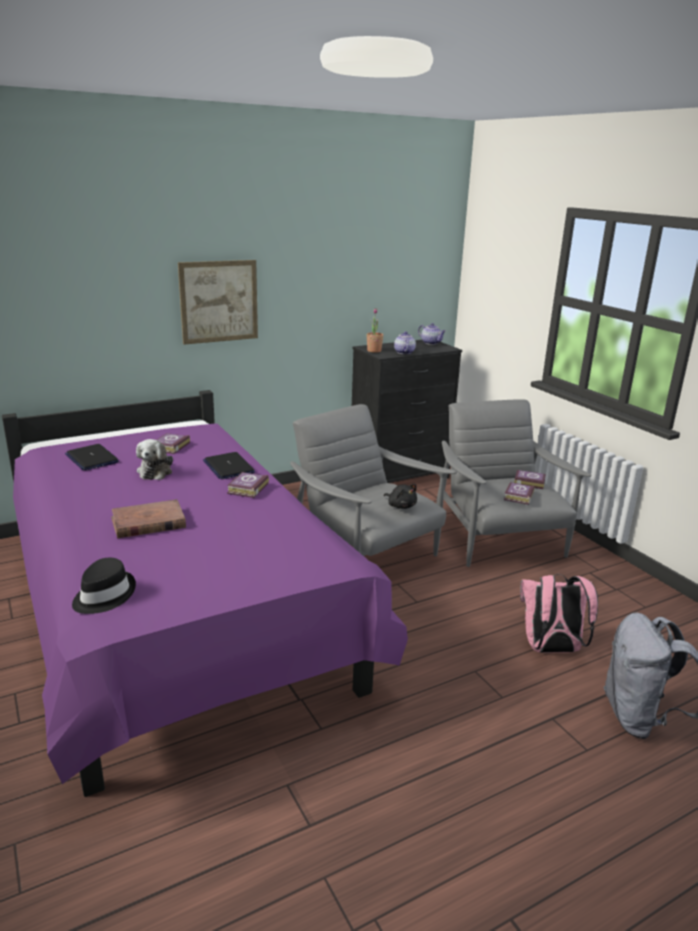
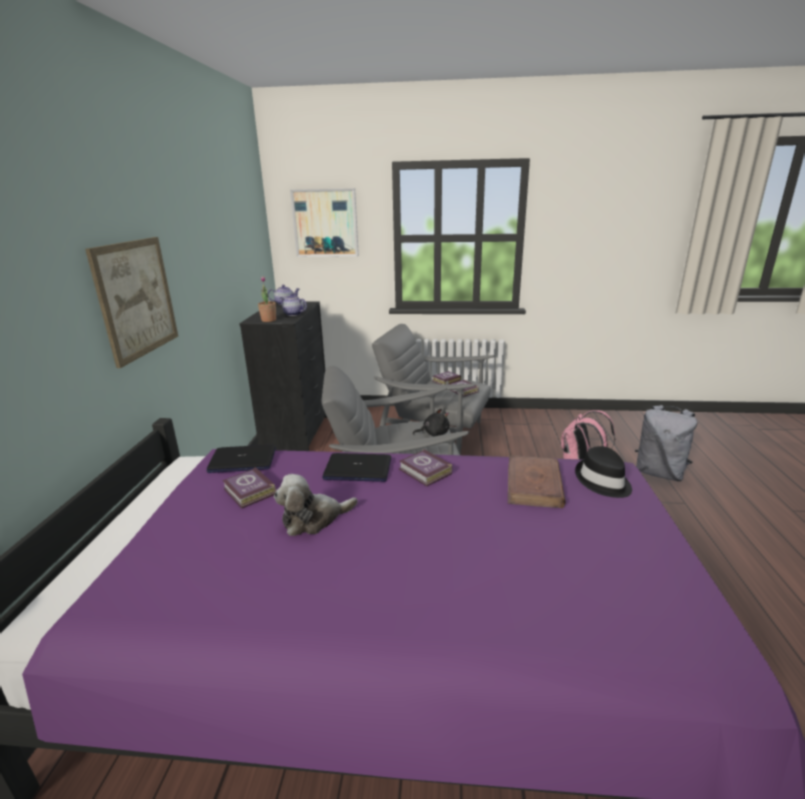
camera: 55 degrees left, 0 degrees up
laptop [65,444,119,471] -> laptop moved to [206,445,276,473]
black hat [72,558,136,614] -> black hat moved to [575,446,632,498]
brown book [111,499,186,538] -> brown book moved to [508,455,566,508]
plush toy [136,439,173,480] -> plush toy turned 120 degrees clockwise [274,474,358,536]
none -> picture [290,188,359,257]

